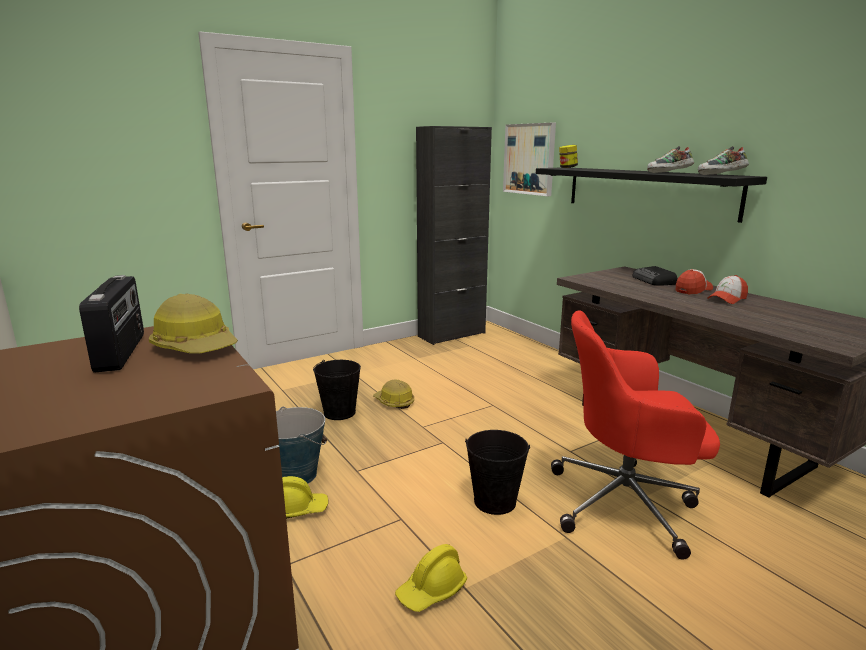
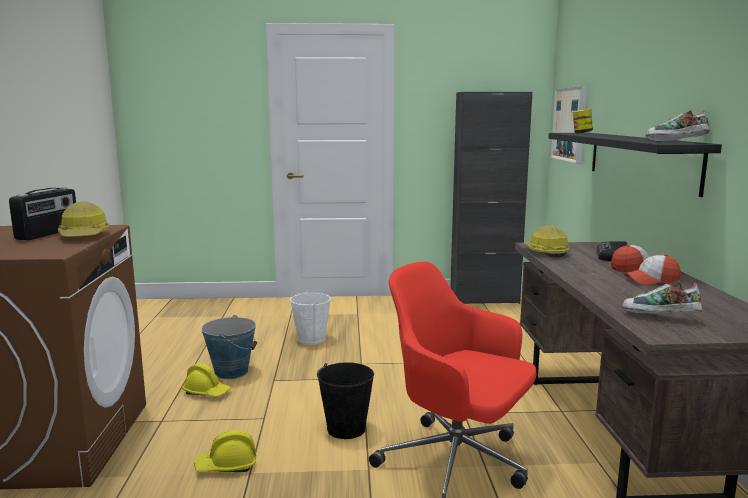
camera: 30 degrees right, 5 degrees down
black bucket [313,360,361,420] -> white bucket [290,291,331,345]
hard hat [373,380,414,409] -> hard hat moved to [523,225,570,257]
shoe [647,146,694,173] -> shoe moved to [622,280,703,314]

